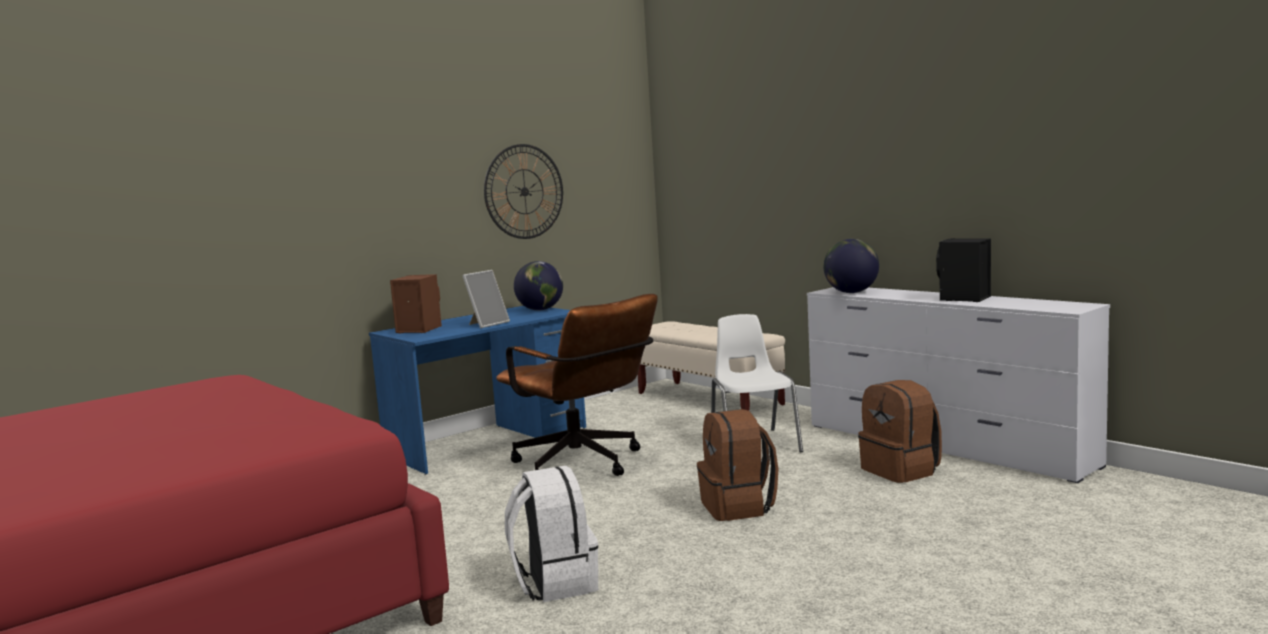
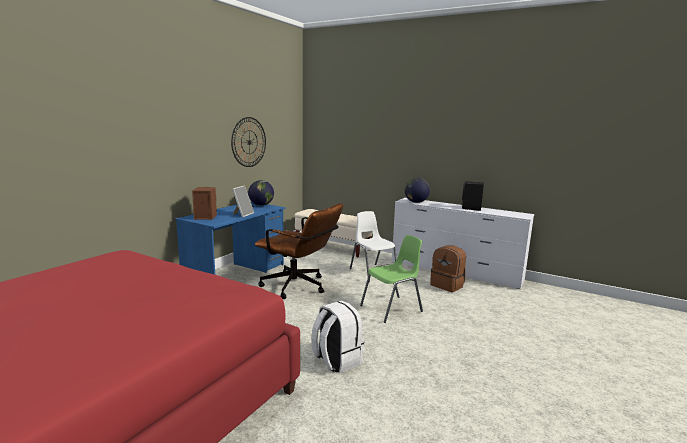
camera: 20 degrees left, 5 degrees up
brown backpack [697,409,778,521] -> green chair [360,235,423,323]

